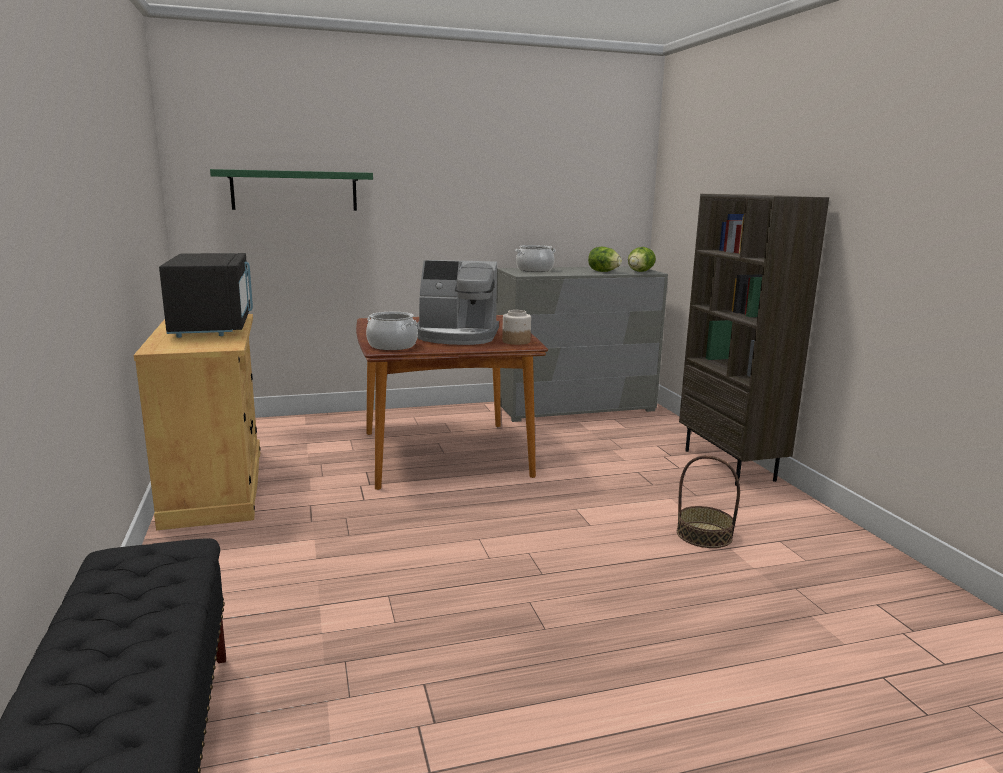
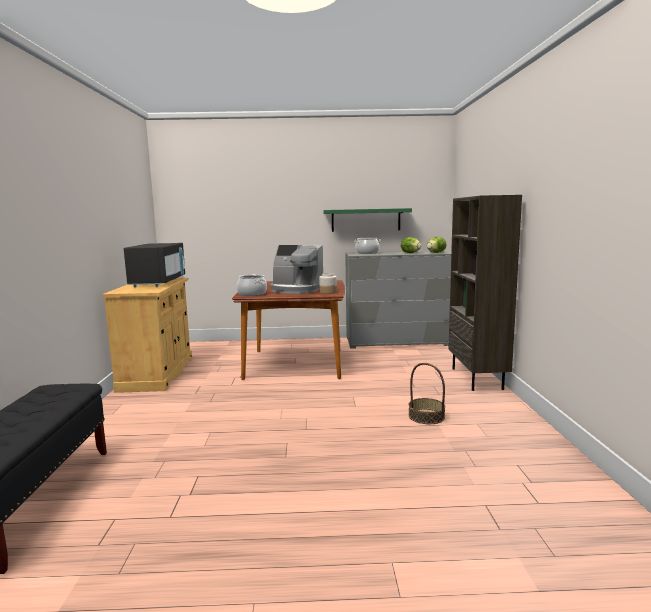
camera: 15 degrees right, 5 degrees down
green shelf [210,169,373,211] -> green shelf moved to [324,208,412,232]

